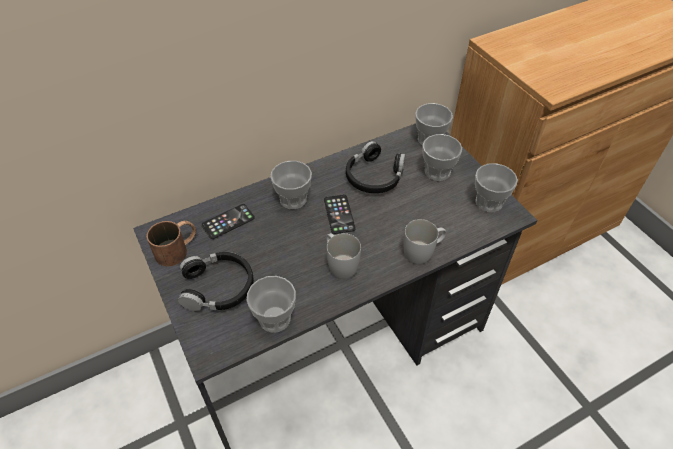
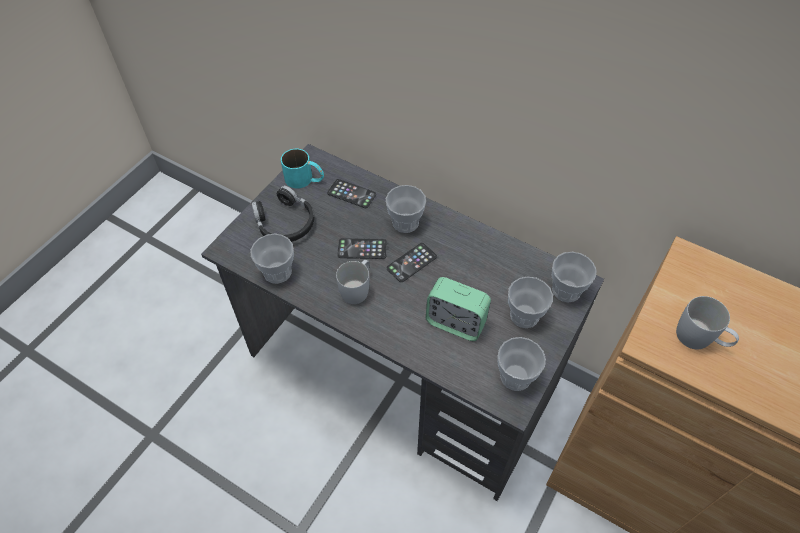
camera: 60 degrees right, 5 degrees up
brown mug [147,221,196,267] -> turquoise mug [281,149,324,188]
black headphones [346,141,405,193] -> none
white mug [403,219,446,264] -> white mug moved to [676,296,739,349]
none -> phone [337,238,387,259]
none -> alarm clock [426,277,491,341]

